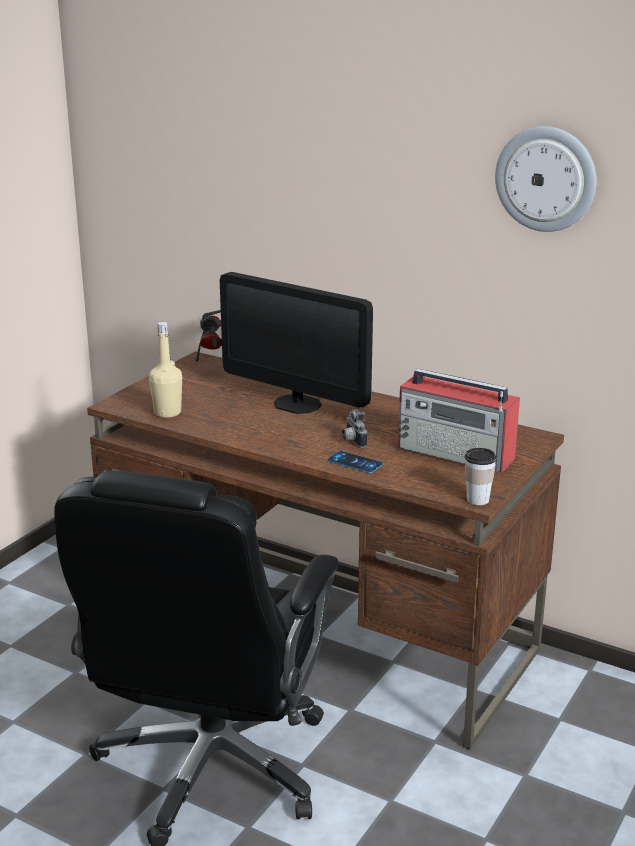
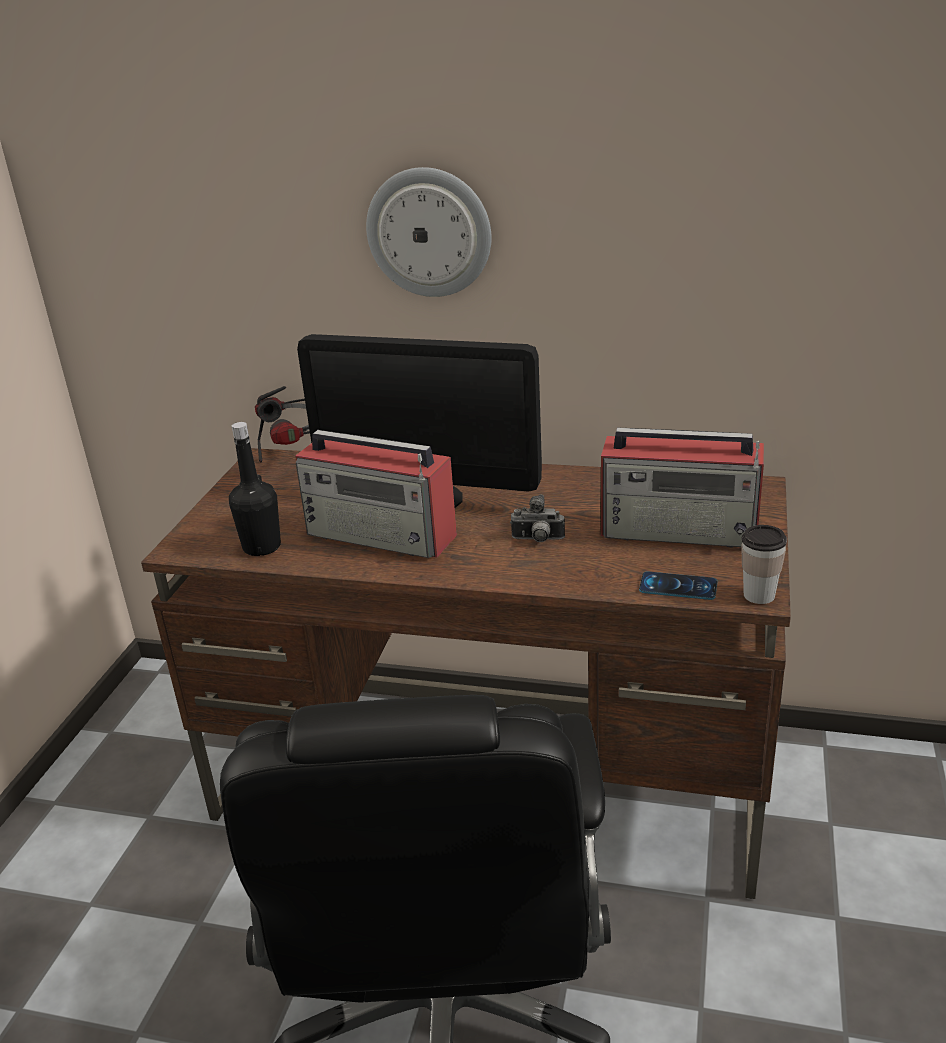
camera: 15 degrees left, 5 degrees up
beige bottle [149,322,182,418] -> black bottle [229,422,281,556]
phone [328,451,383,473] -> phone moved to [639,572,718,600]
camera [342,409,367,448] -> camera turned 45 degrees counterclockwise [510,494,565,542]
wall clock [495,126,596,232] -> wall clock moved to [366,167,492,297]
none -> radio [295,430,457,558]

